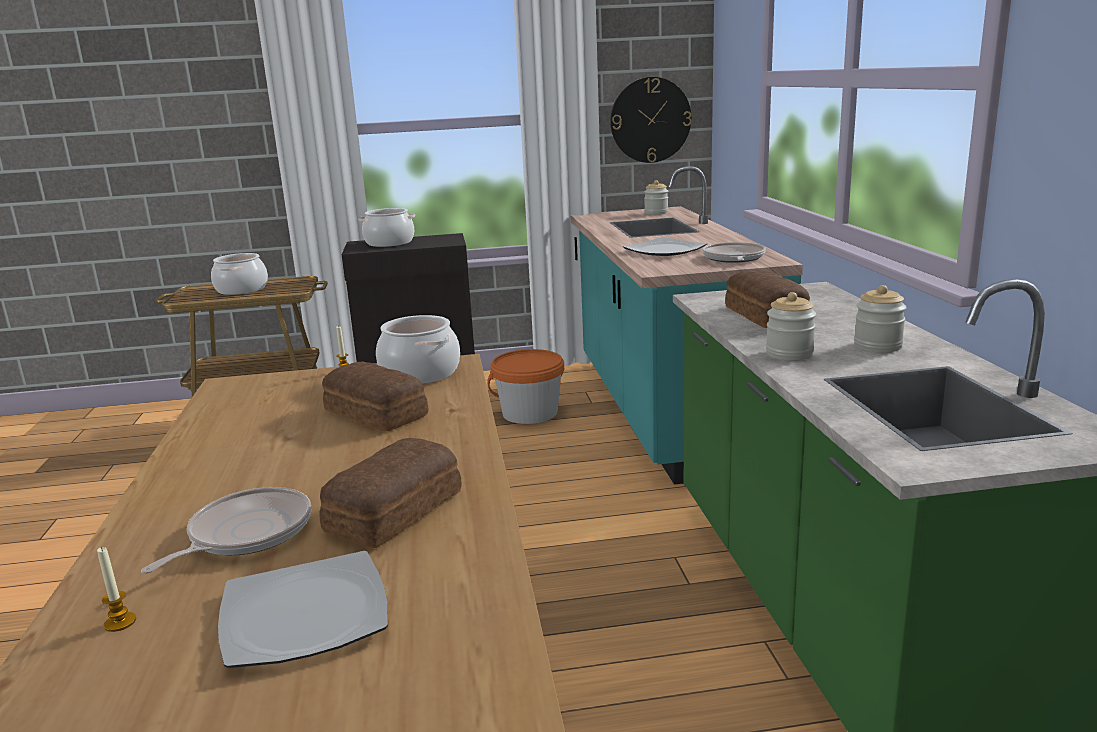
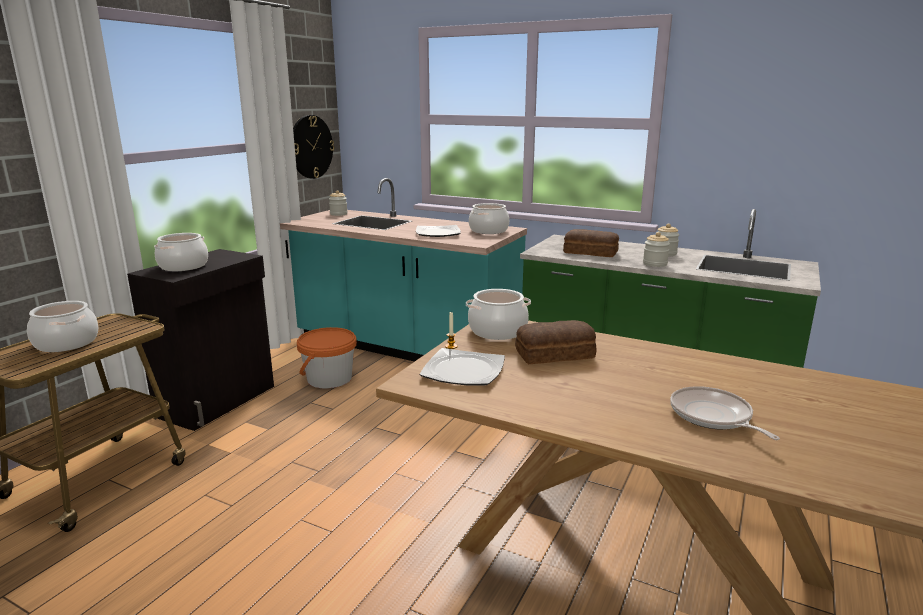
camera: 55 degrees left, 0 degrees up
candle [97,547,136,632] -> none
plate [218,551,388,668] -> plate moved to [420,348,505,385]
bread [320,438,461,548] -> none
frying pan [702,242,766,263] -> cooking pot [469,203,509,234]

